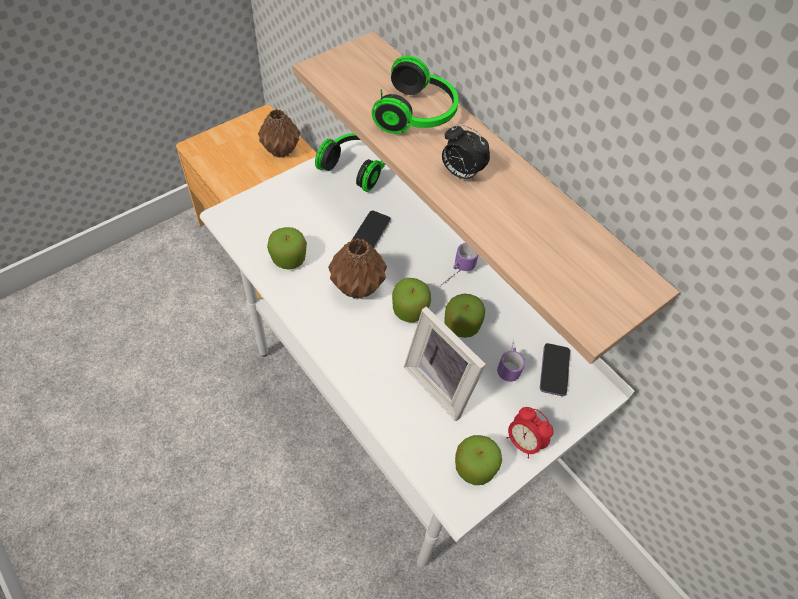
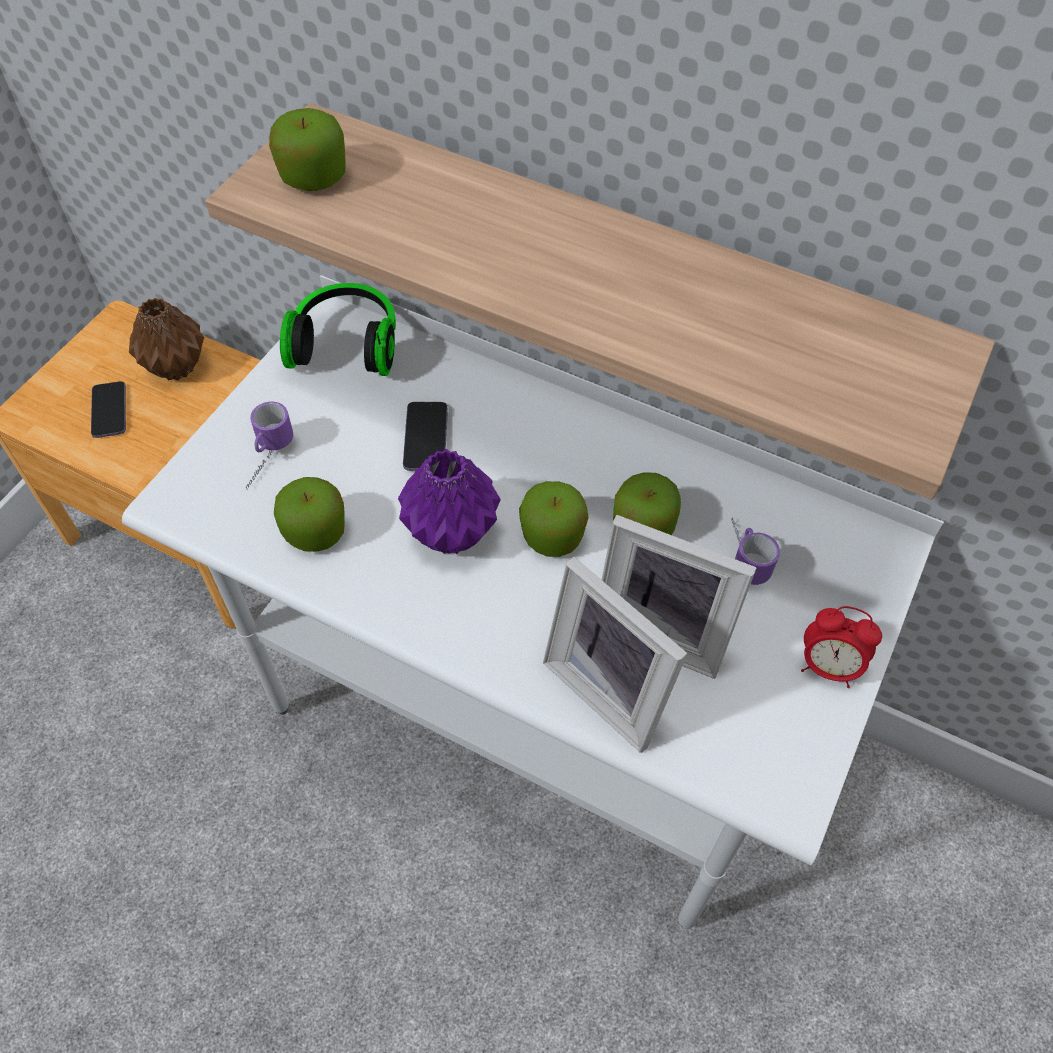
camera: 20 degrees left, 0 degrees up
brown vase [328,238,387,299] -> purple vase [398,449,501,554]
headphones [371,56,459,134] -> none
mug [440,243,478,286] -> mug moved to [246,402,294,490]
alarm clock [442,124,490,181] -> none
apple [455,435,502,485] -> apple moved to [269,108,346,191]
phone [540,343,570,396] -> phone moved to [91,381,126,438]
none -> picture frame [543,557,688,753]

